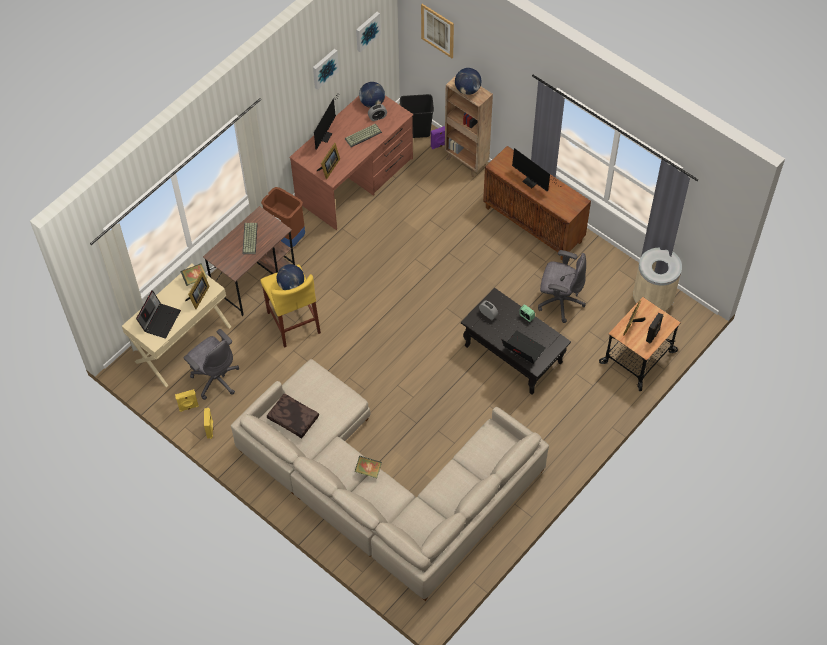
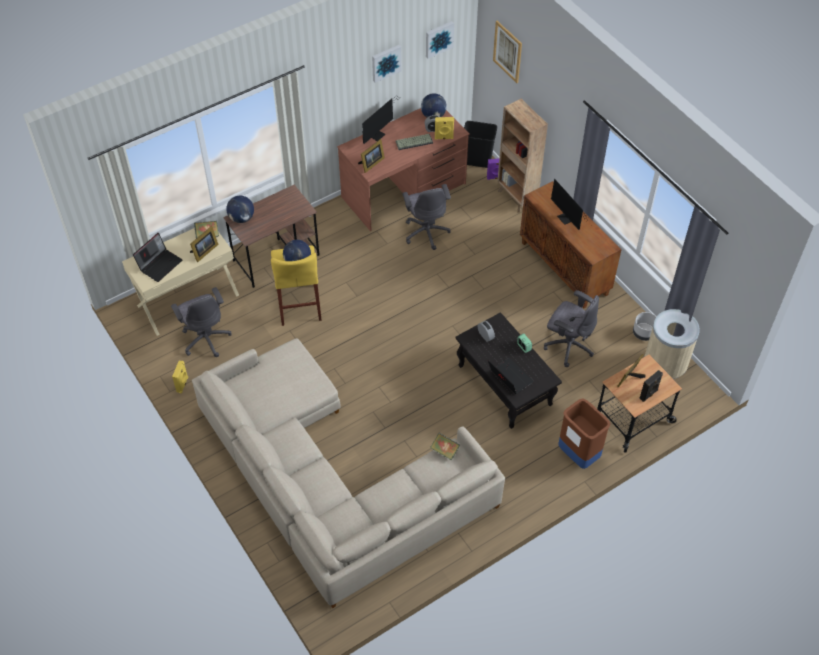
camera: 15 degrees right, 5 degrees down
yellow speaker [175,389,199,412] -> yellow speaker moved to [435,117,454,140]
keyboard [242,223,258,254] -> none
brown trash can [261,187,305,247] -> brown trash can moved to [558,398,611,469]
brown pillow [267,393,319,438] -> none
book [355,455,382,478] -> book moved to [430,433,460,460]
globe [455,68,482,95] -> globe moved to [226,196,254,223]
none -> grey office chair [402,184,451,250]
none -> grey planter [633,312,656,341]

